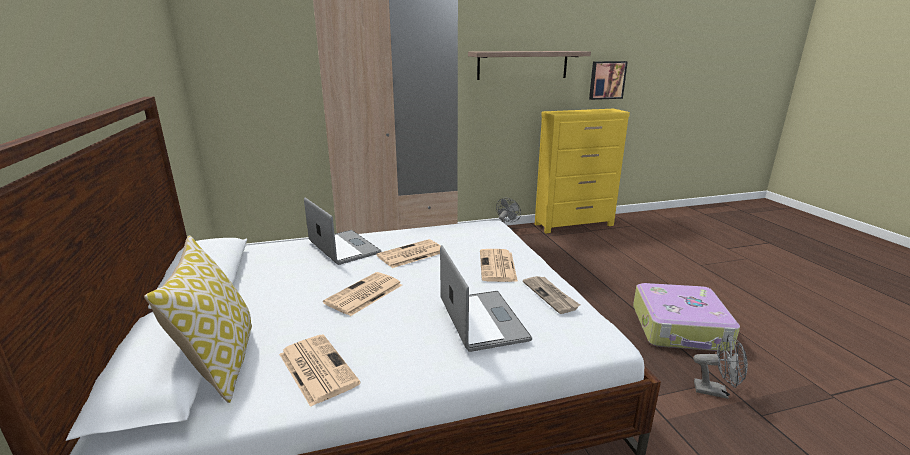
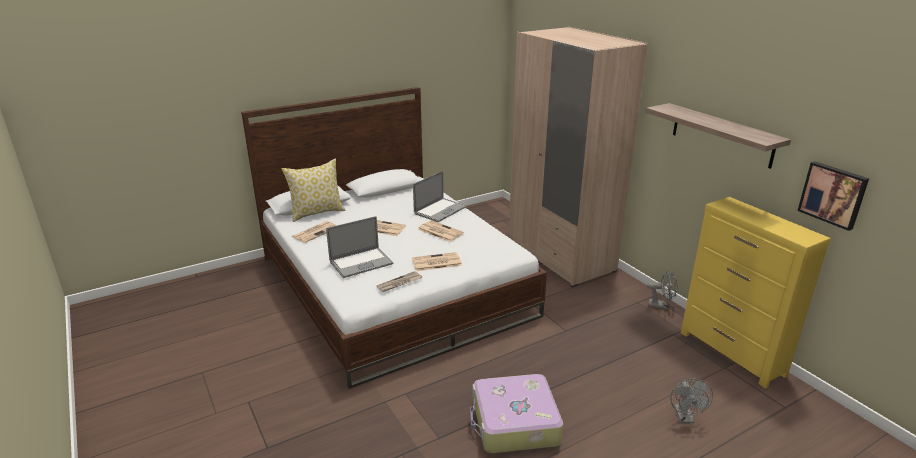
camera: 75 degrees right, 5 degrees up
grey fan [693,334,748,399] -> grey fan moved to [671,379,713,423]

